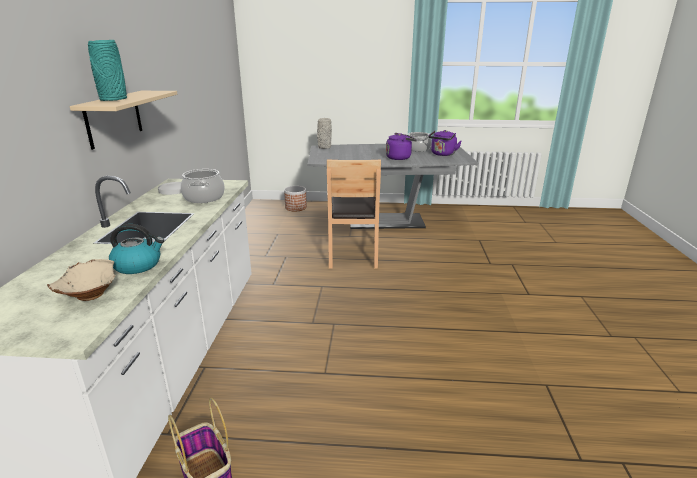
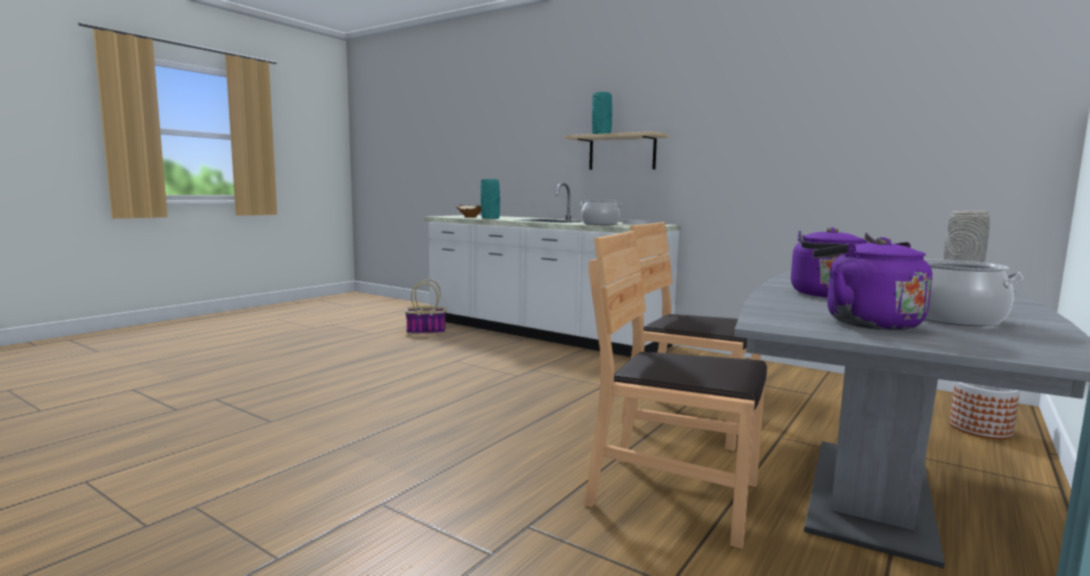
camera: 120 degrees right, 15 degrees down
kettle [109,224,164,274] -> turquoise vase [481,179,500,219]
none -> brown chair [584,231,767,549]

